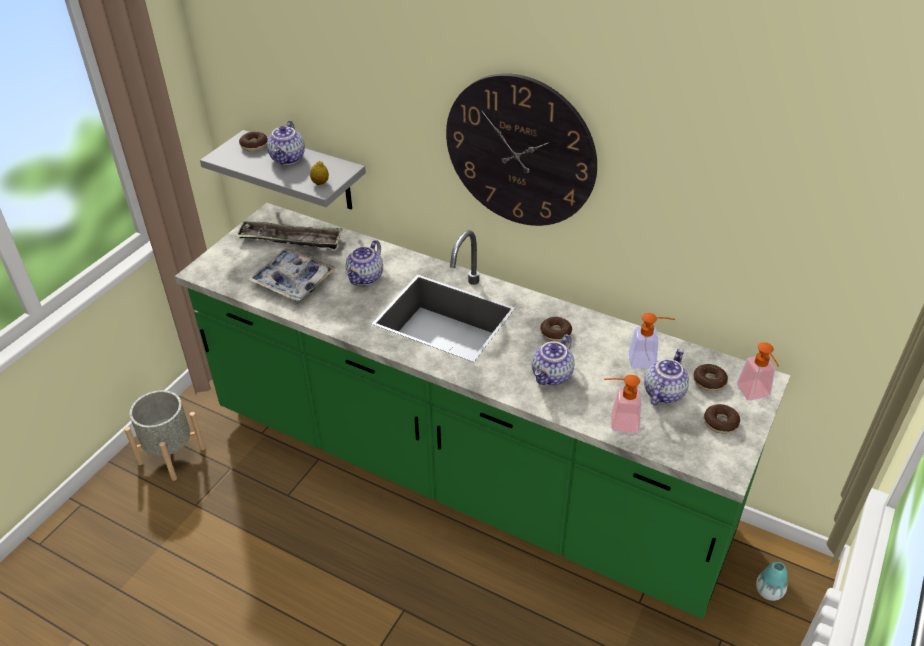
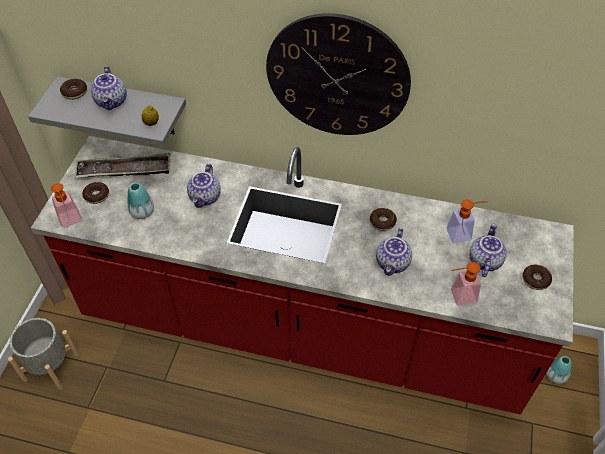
camera: 15 degrees left, 10 degrees up
green counter [175,203,791,619] -> red counter [31,136,574,414]
tray [248,248,337,301] -> vase [127,183,154,219]
donut [693,364,728,391] -> donut moved to [82,182,109,204]
soap dispenser [737,342,779,401] -> soap dispenser moved to [51,183,82,228]

